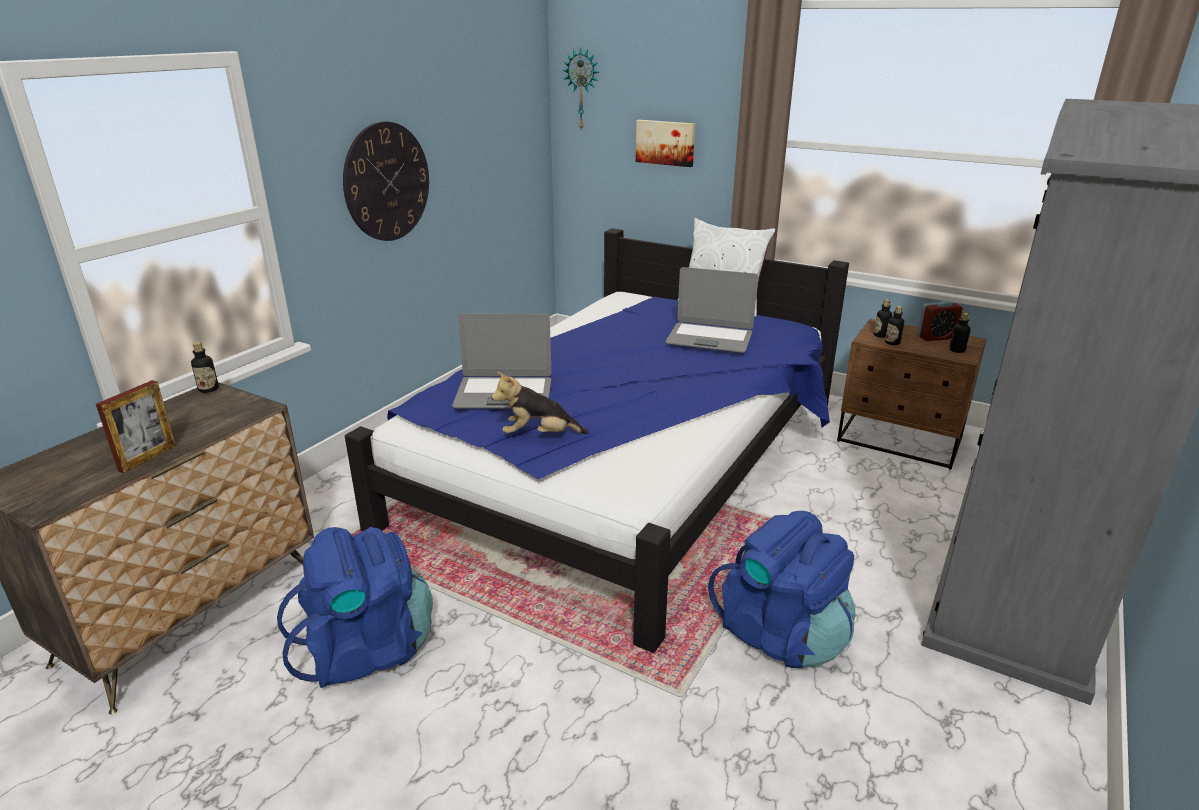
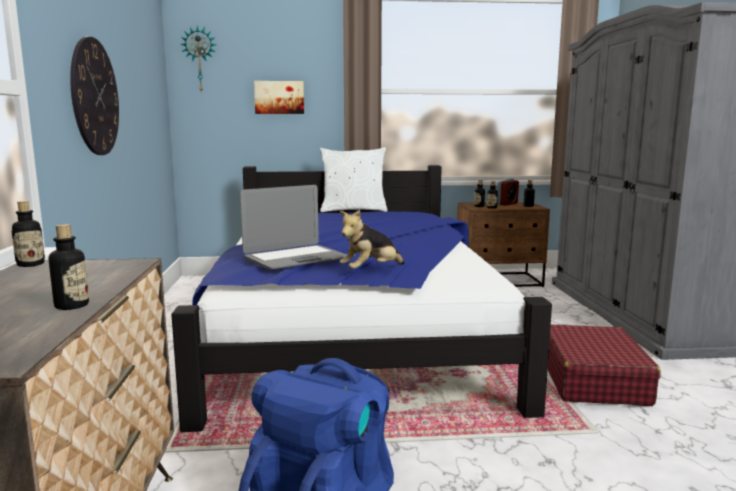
camera: 35 degrees left, 15 degrees down
picture frame [96,380,176,473] -> bottle [49,224,89,310]
laptop [665,267,758,353] -> none
blue backpack [708,511,855,668] -> red suitcase [548,324,660,406]

